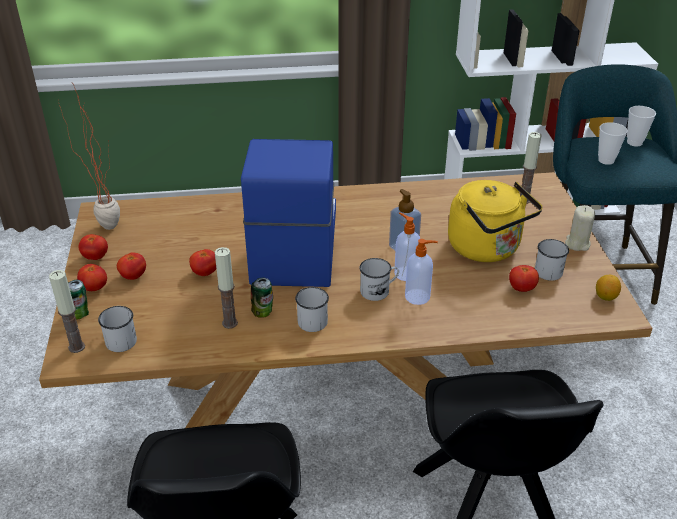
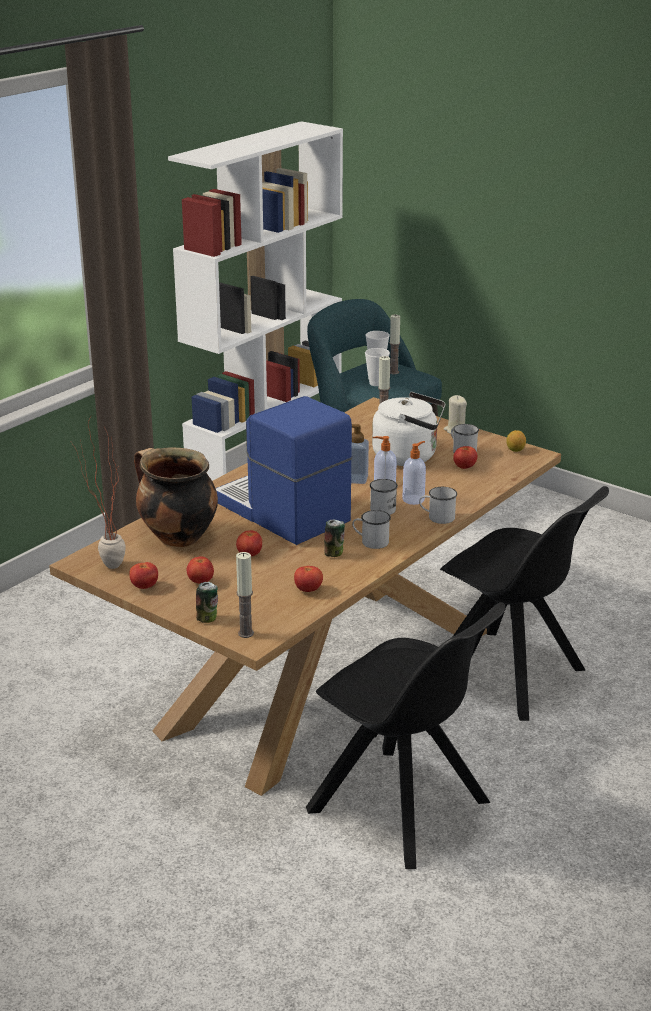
camera: 45 degrees left, 10 degrees down
tomato [77,264,107,291] -> tomato moved to [294,566,323,592]
white mug [98,306,137,352] -> white mug moved to [419,487,457,524]
candle [215,247,238,329] -> candle moved to [389,314,400,374]
yellow kettle [448,180,543,262] -> white kettle [372,392,446,466]
none -> cooking pot [134,448,218,547]

